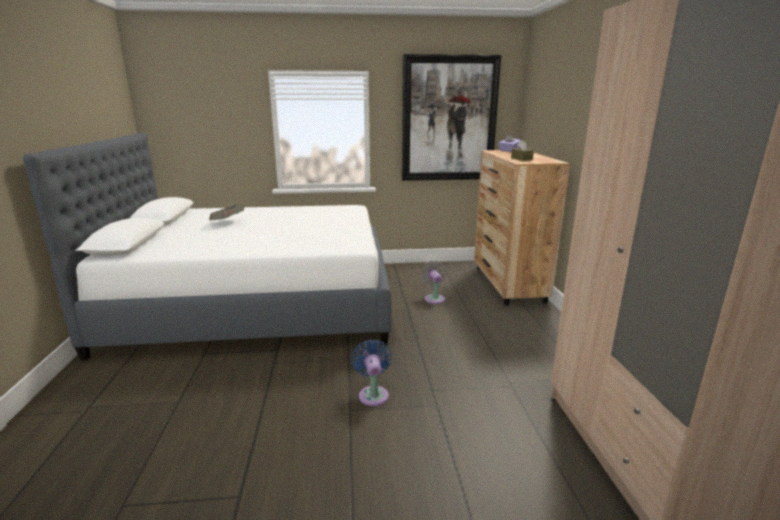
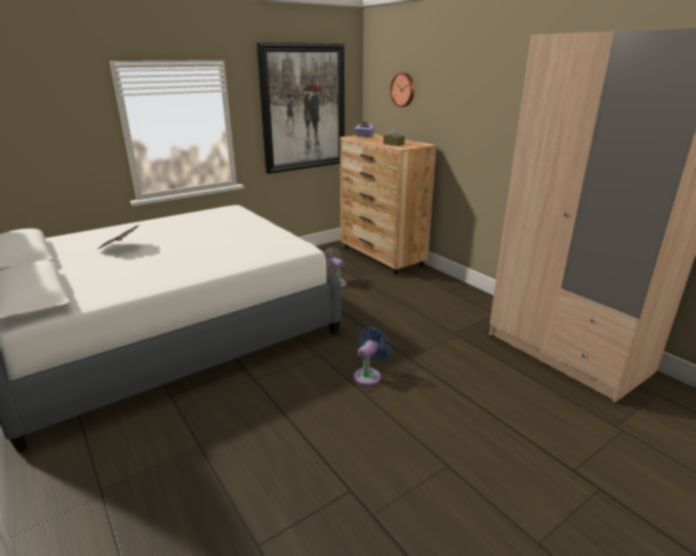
camera: 30 degrees left, 5 degrees up
blue fan [351,340,392,406] -> blue fan turned 75 degrees clockwise [354,327,391,386]
none -> wall clock [390,73,414,107]

